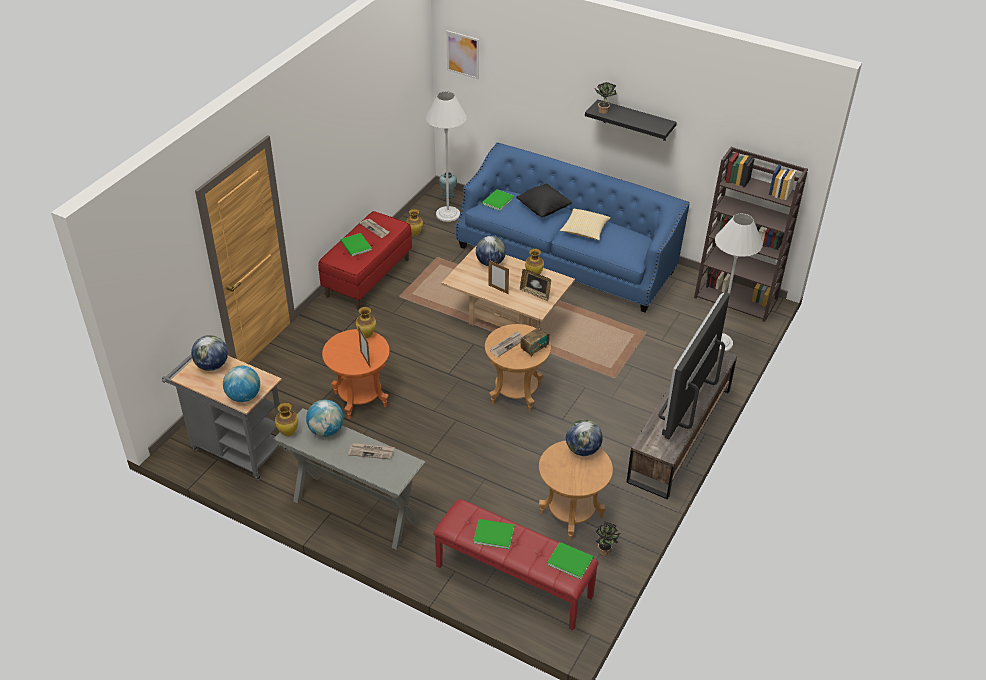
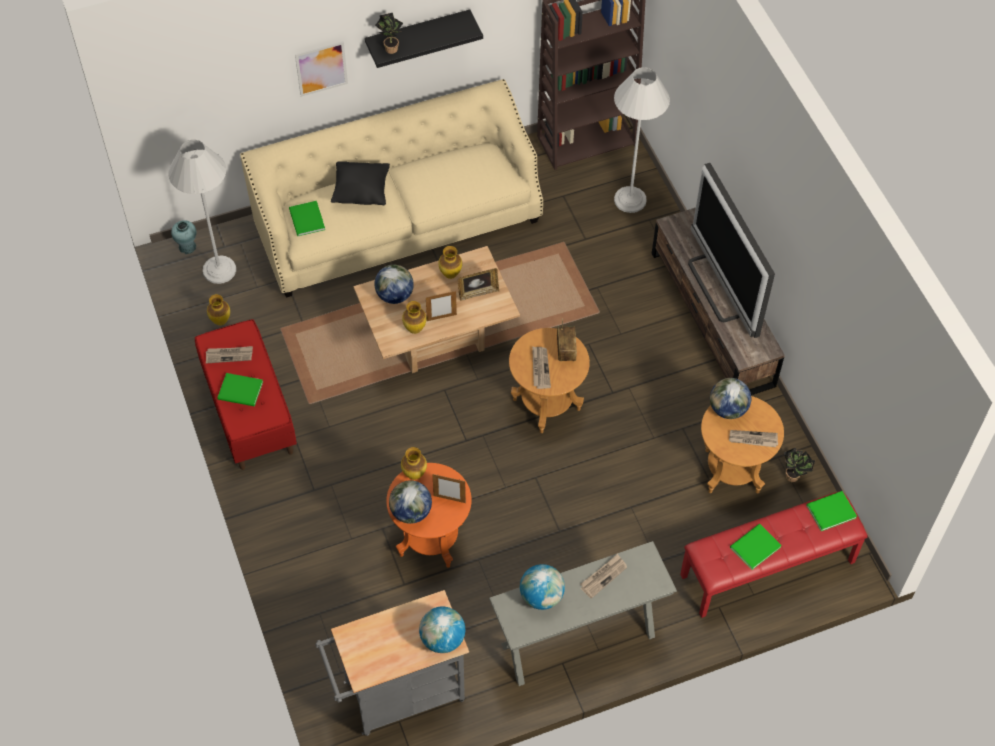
camera: 50 degrees left, 15 degrees up
globe [191,335,228,371] -> globe moved to [389,480,432,524]
vase [275,403,298,436] -> vase moved to [402,301,427,334]
picture [446,31,479,79] -> picture moved to [295,41,348,97]
blue sofa [456,143,689,312] -> beige sofa [240,79,543,298]
pillow [560,209,611,240] -> none
none -> newspaper [729,430,778,447]

